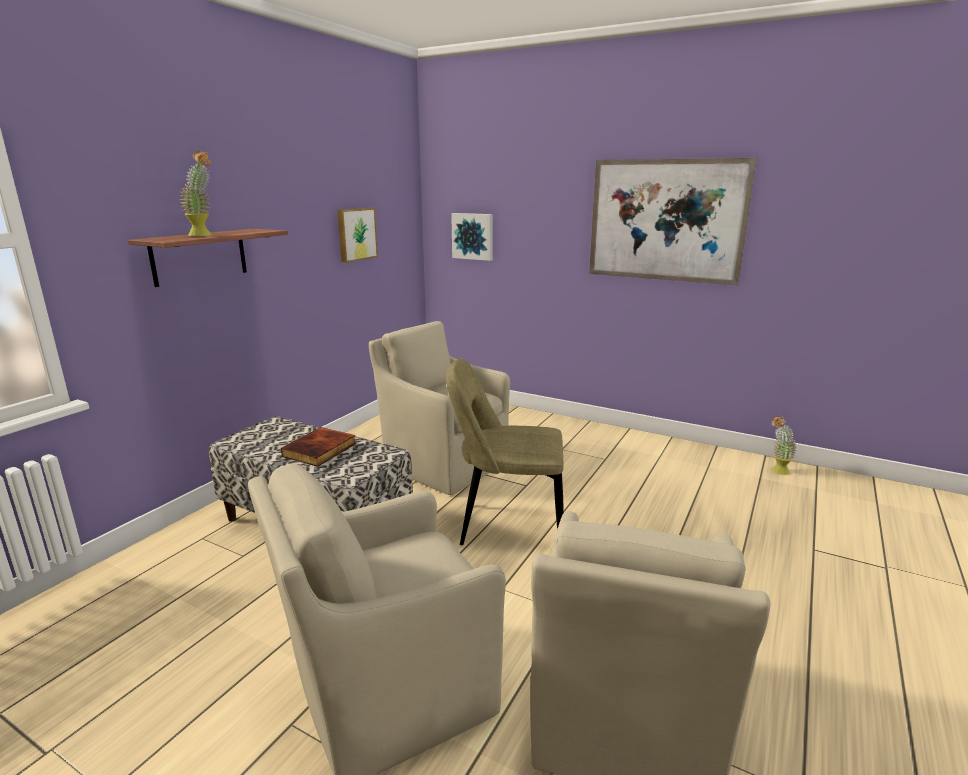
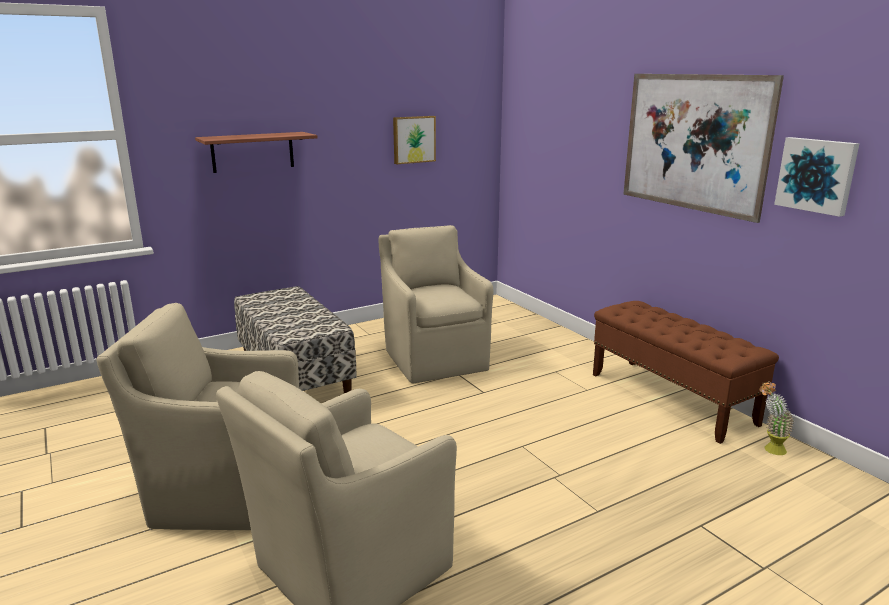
camera: 30 degrees right, 0 degrees up
potted plant [179,151,212,236] -> none
book [281,427,356,467] -> none
beige chair [446,359,564,545] -> none
picture [451,213,493,261] -> picture moved to [774,137,859,217]
none -> brown bench [593,301,779,444]

